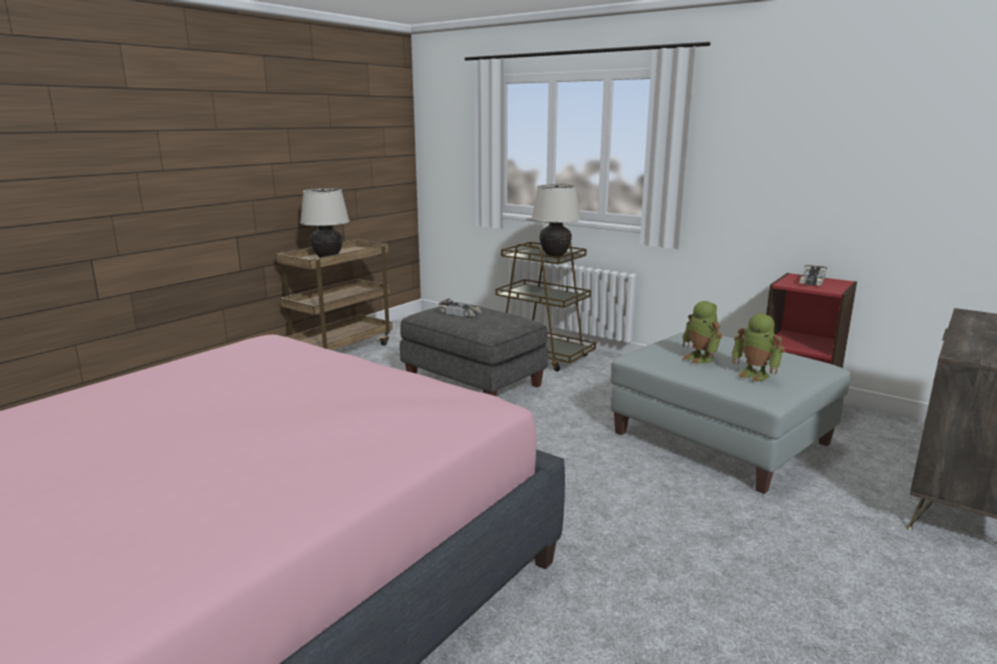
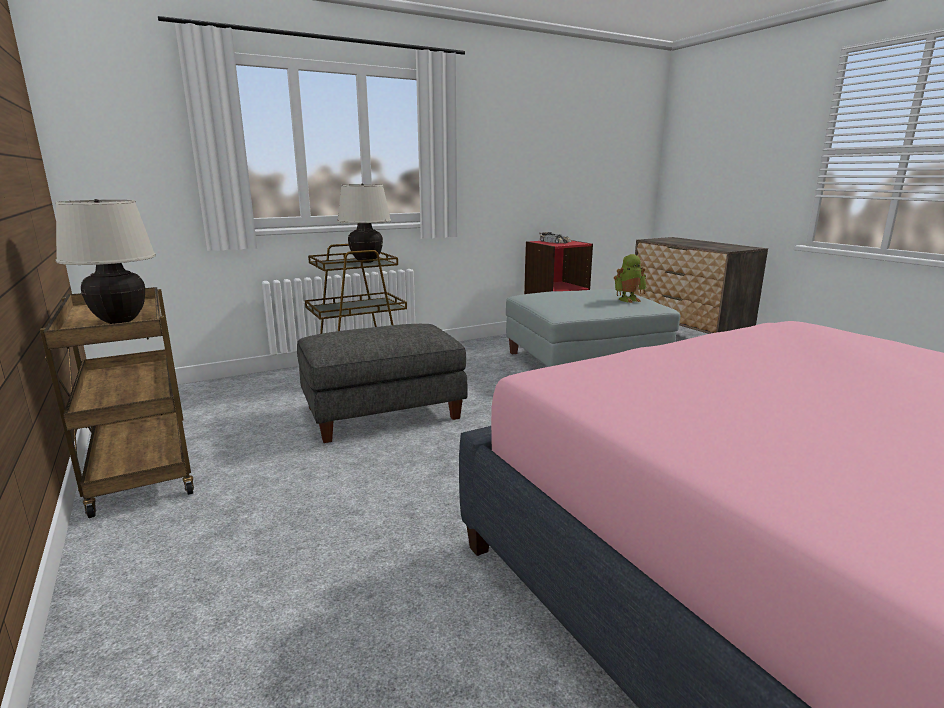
camera: 65 degrees left, 0 degrees up
toy car [439,299,482,317] -> none
toy robot [682,301,722,364] -> none

